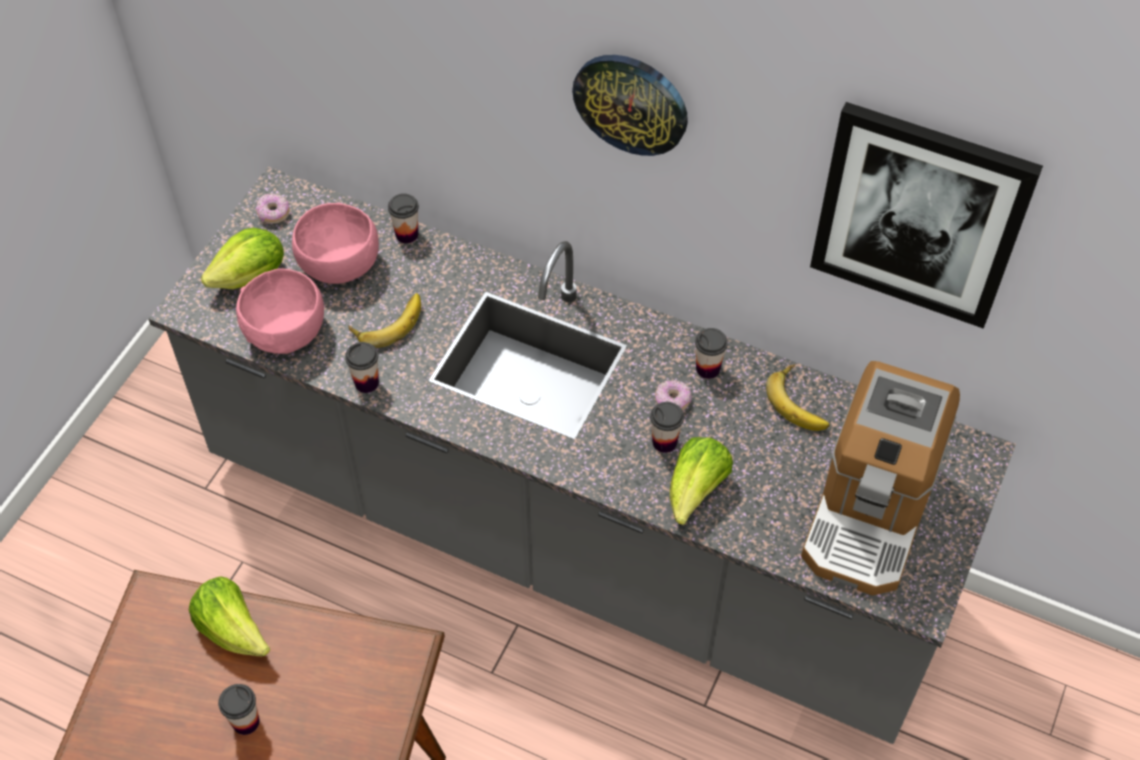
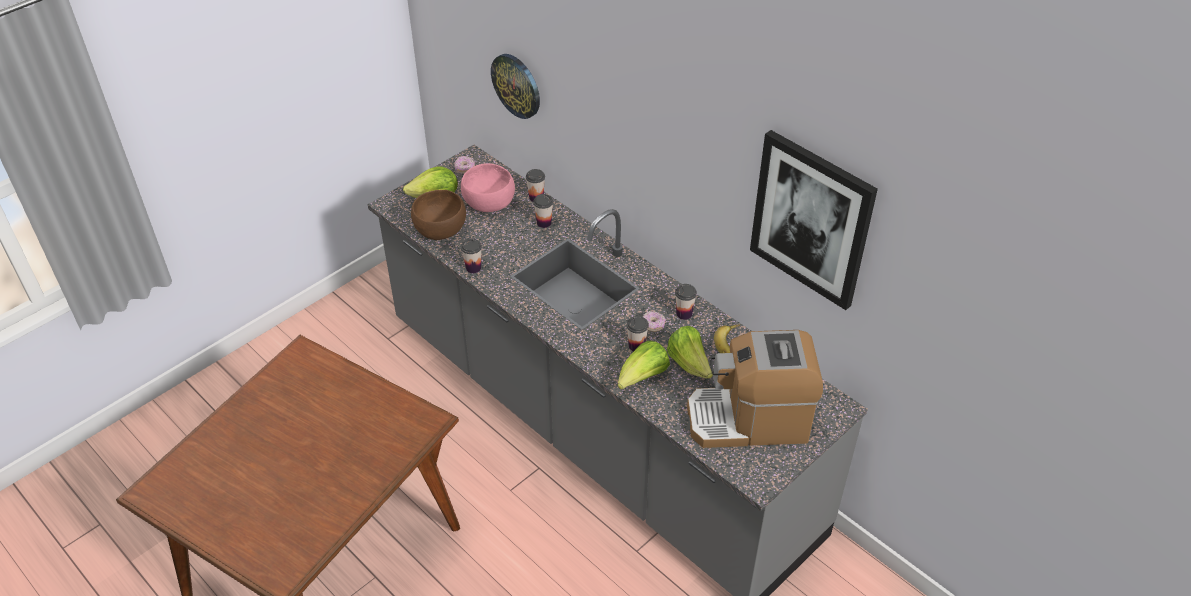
camera: 20 degrees right, 10 degrees down
lettuce [189,576,270,656] -> lettuce moved to [667,326,713,379]
cup [218,684,260,735] -> cup moved to [533,194,553,228]
pink bowl [236,268,324,354] -> brown bowl [411,190,466,240]
banana [348,293,421,348] -> none
wall clock [572,55,688,156] -> wall clock moved to [491,54,540,119]
coffee machine [801,361,960,596] -> coffee machine turned 45 degrees clockwise [687,330,823,448]

